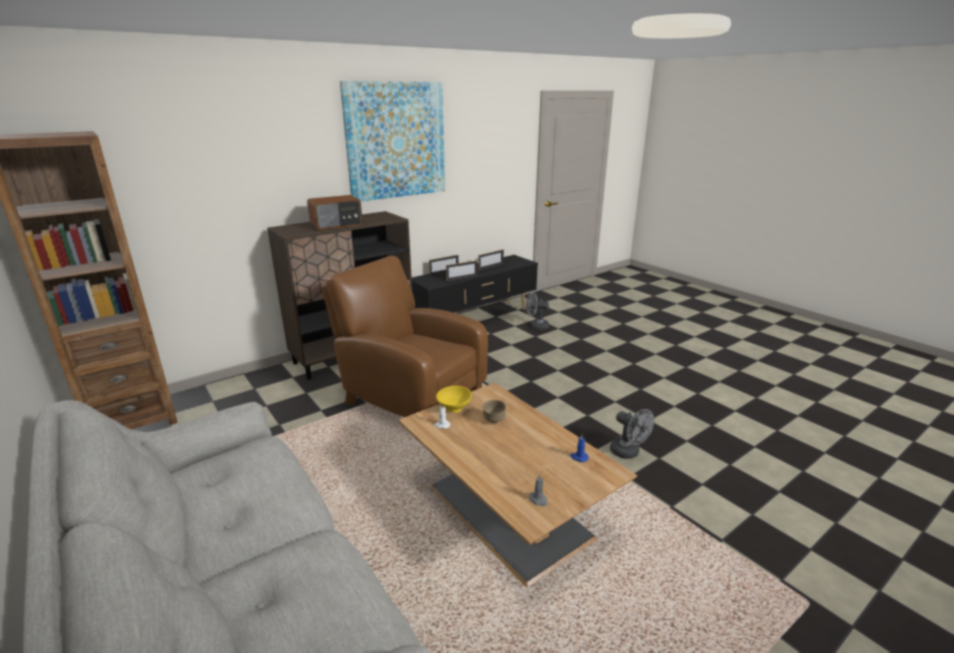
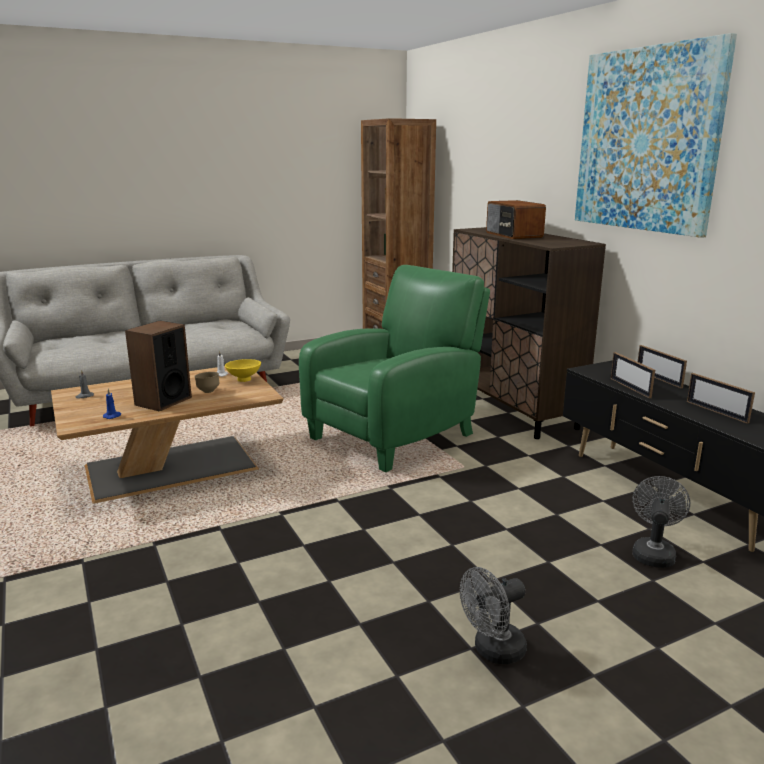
camera: 100 degrees right, 5 degrees down
brown armchair [321,256,488,417] -> green armchair [299,265,490,472]
grey fan [610,409,654,459] -> grey fan moved to [460,567,527,664]
none -> speaker [125,321,192,411]

